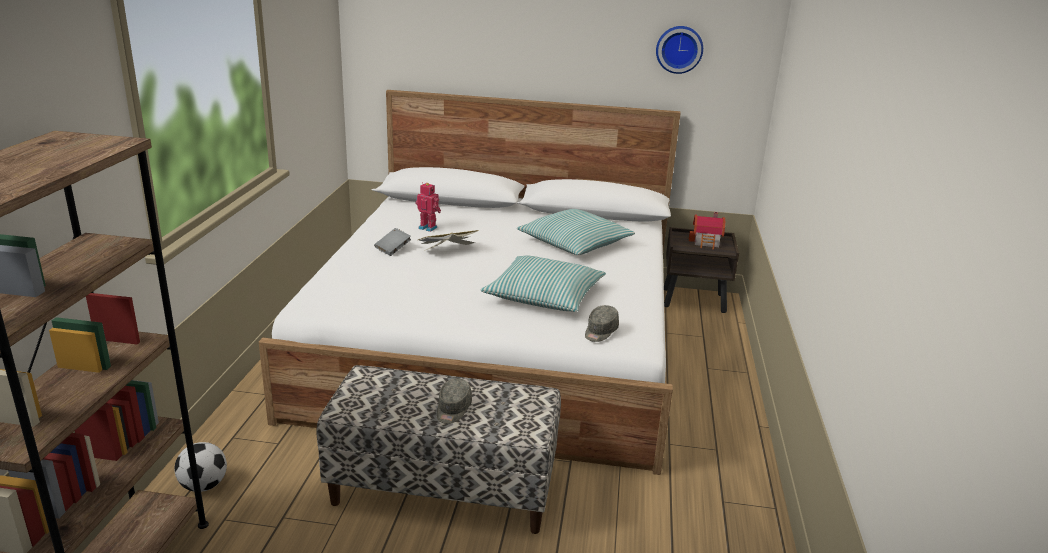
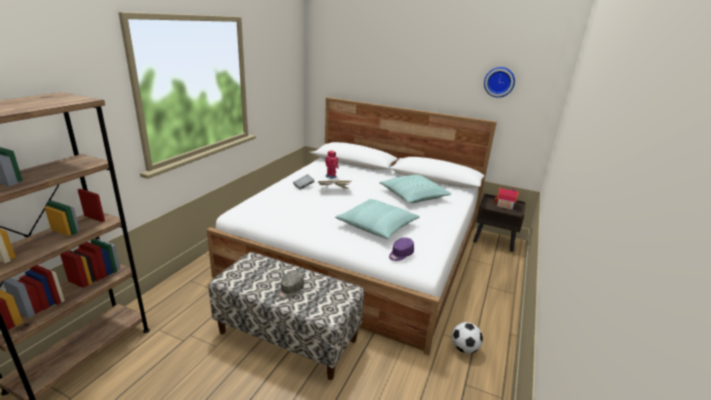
camera: 15 degrees right, 0 degrees up
football [174,442,227,492] -> football moved to [452,322,483,354]
grey cap [585,305,619,342] -> purple cap [389,238,414,261]

